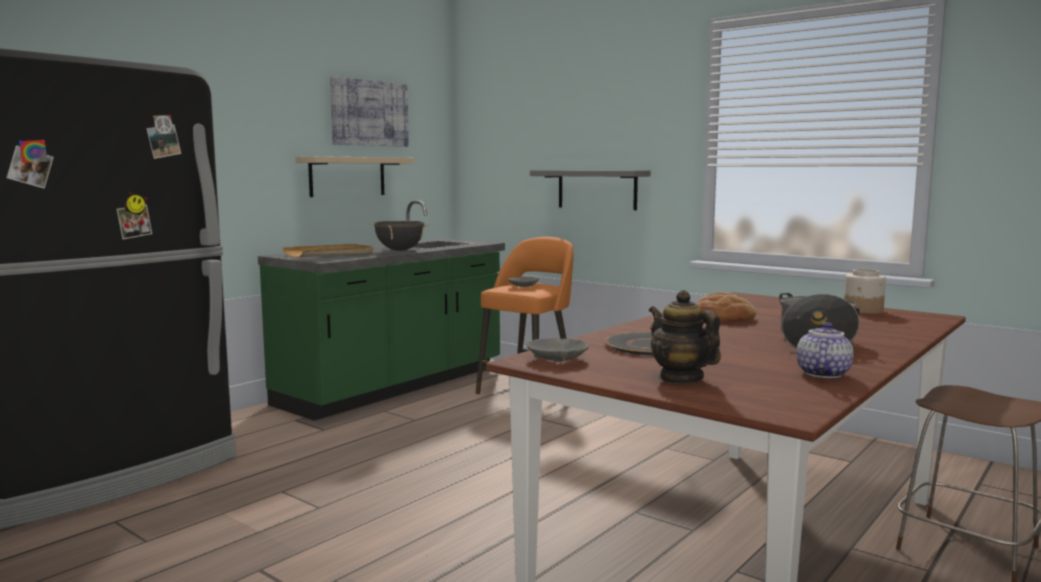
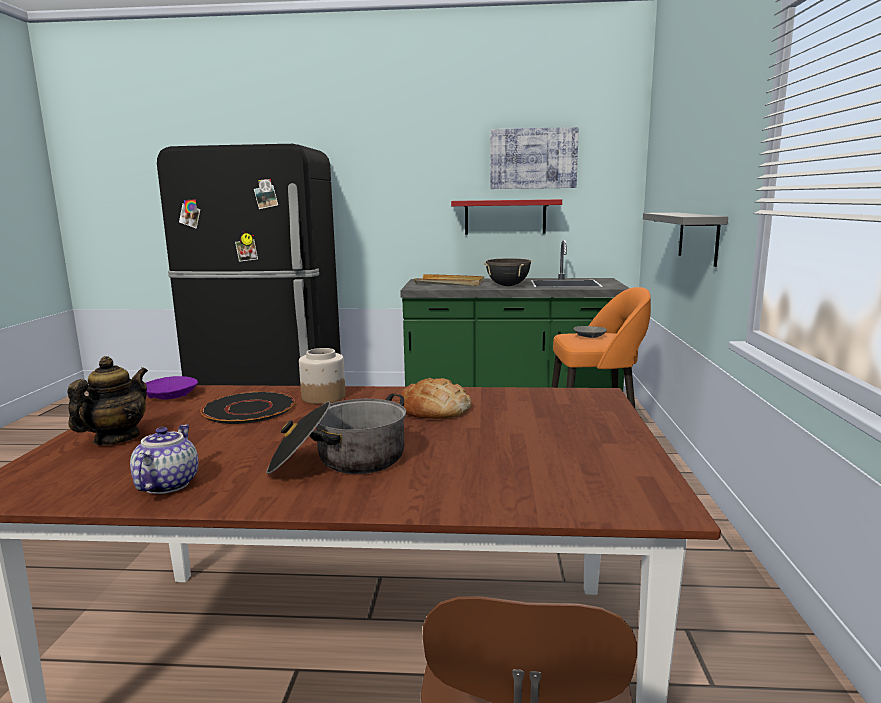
camera: 55 degrees right, 5 degrees up
beige shelf [295,156,414,197] -> red shelf [451,199,562,234]
grey bowl [527,338,589,361] -> purple bowl [145,376,198,399]
teapot [796,322,854,378] -> teapot turned 75 degrees counterclockwise [130,425,199,494]
jar [844,269,886,314] -> jar moved to [299,348,346,404]

